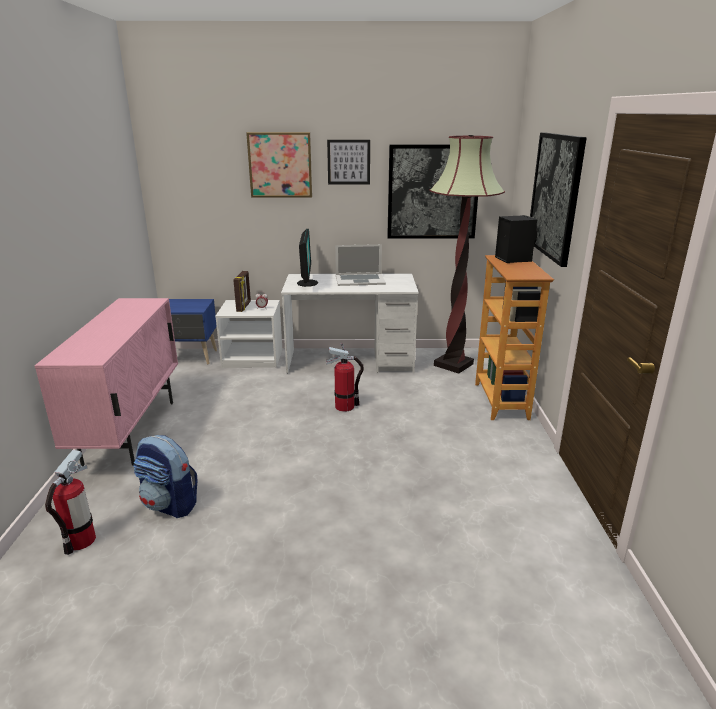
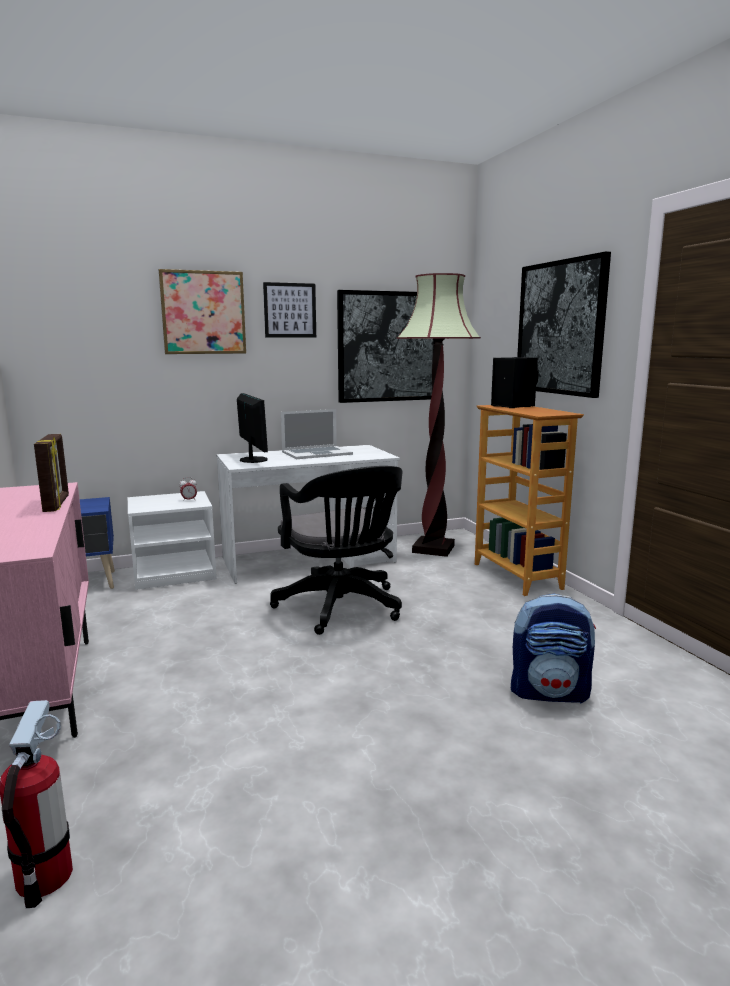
camera: 20 degrees left, 10 degrees down
backpack [133,435,197,518] -> backpack moved to [511,594,596,704]
picture frame [233,271,251,312] -> picture frame moved to [34,434,69,512]
fire extinguisher [326,343,364,412] -> black office chair [270,466,402,635]

